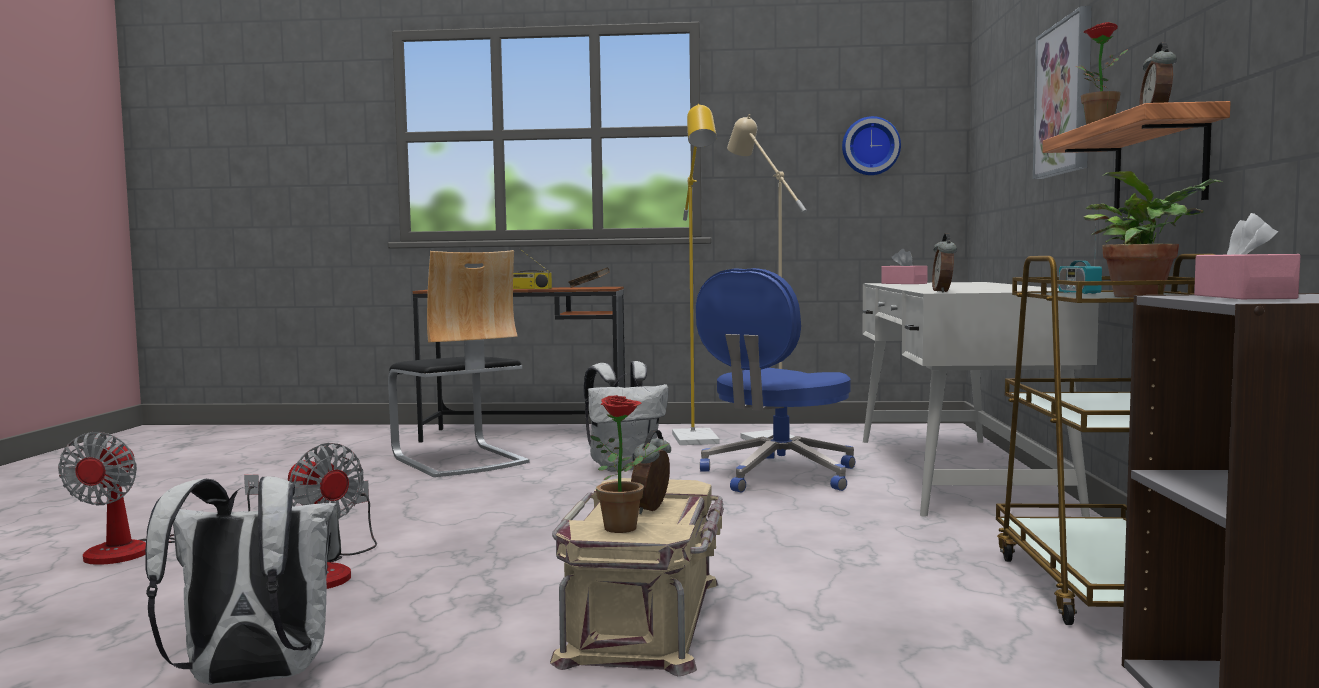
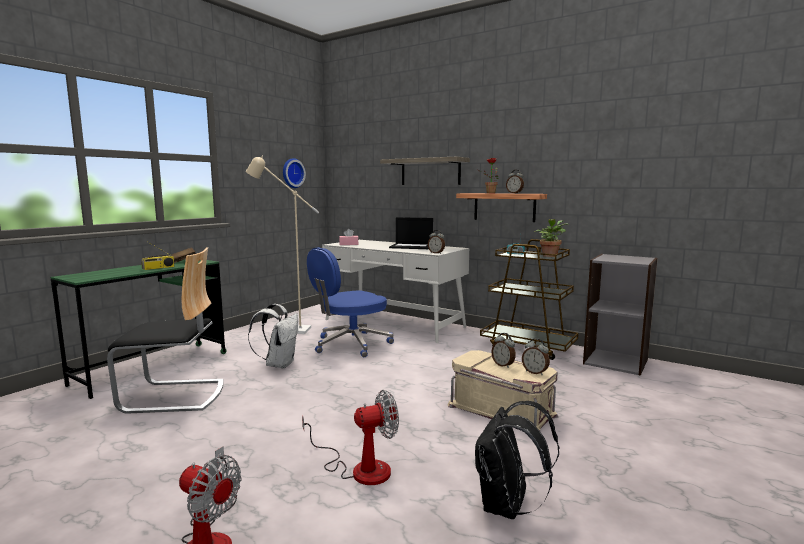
camera: 60 degrees left, 5 degrees up
white backpack [145,476,341,685] -> black backpack [475,401,560,519]
brown desk [413,287,625,443] -> green desk [51,259,227,399]
potted plant [590,395,669,533] -> alarm clock [522,338,550,375]
yellow floor lamp [672,104,720,445] -> none
blue office chair [696,268,855,492] -> blue office chair turned 75 degrees clockwise [307,247,394,357]
picture [1033,6,1092,179] -> shelf [380,156,470,185]
pink tissue box [1194,213,1300,299] -> none
none -> laptop [389,217,433,249]

